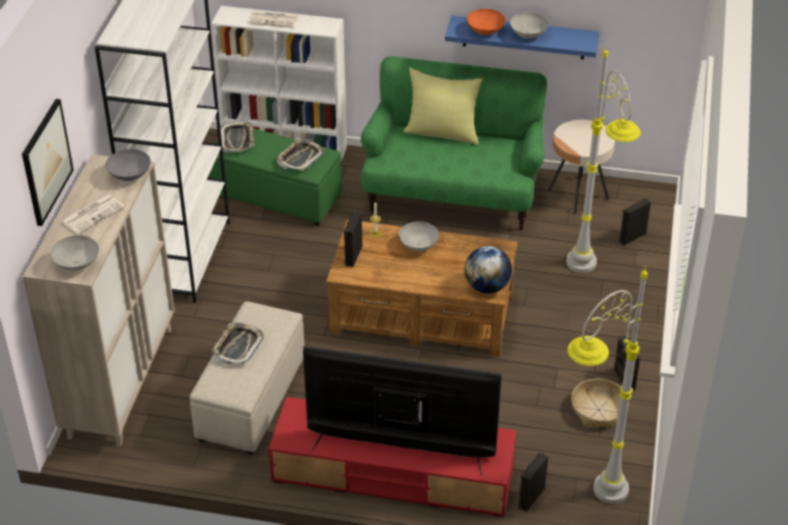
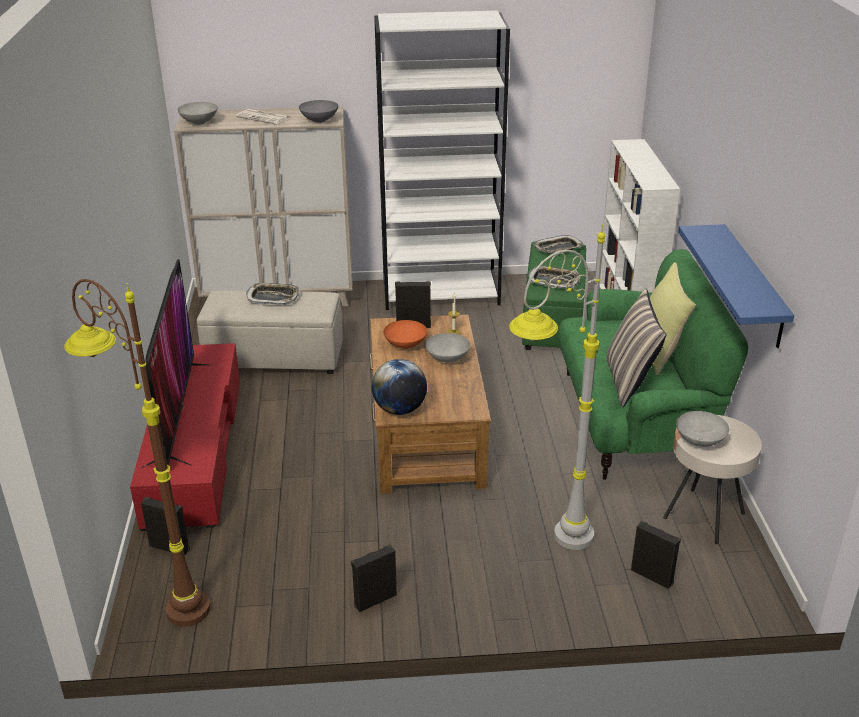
camera: 75 degrees right, 10 degrees down
picture [22,99,74,226] -> none
newspaper [248,11,299,28] -> none
orange bowl [467,9,506,35] -> orange bowl moved to [383,320,427,349]
grey bowl [510,12,549,39] -> grey bowl moved to [676,411,729,447]
grey floor lamp [567,266,648,504] -> brown floor lamp [64,279,210,627]
basket [571,378,629,428] -> none
none -> pillow [606,288,666,407]

